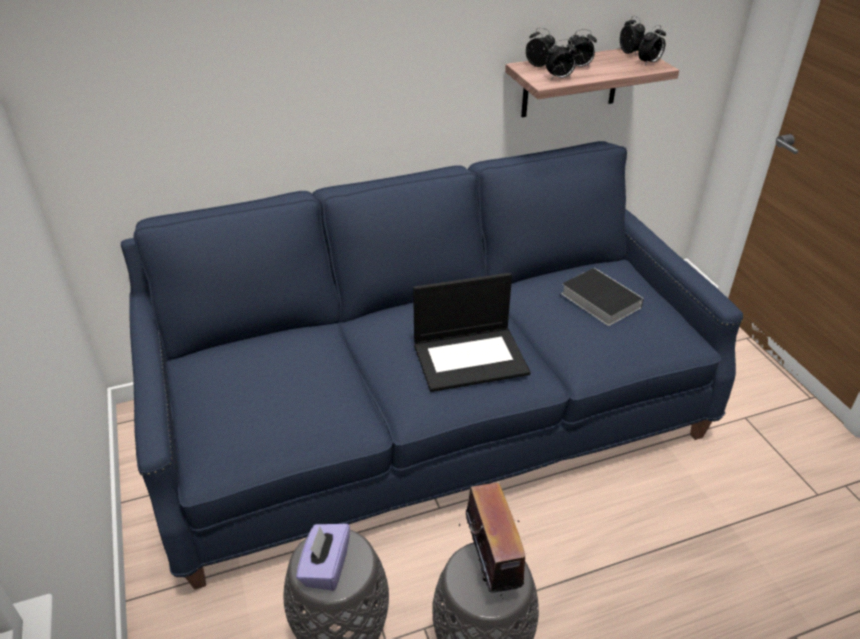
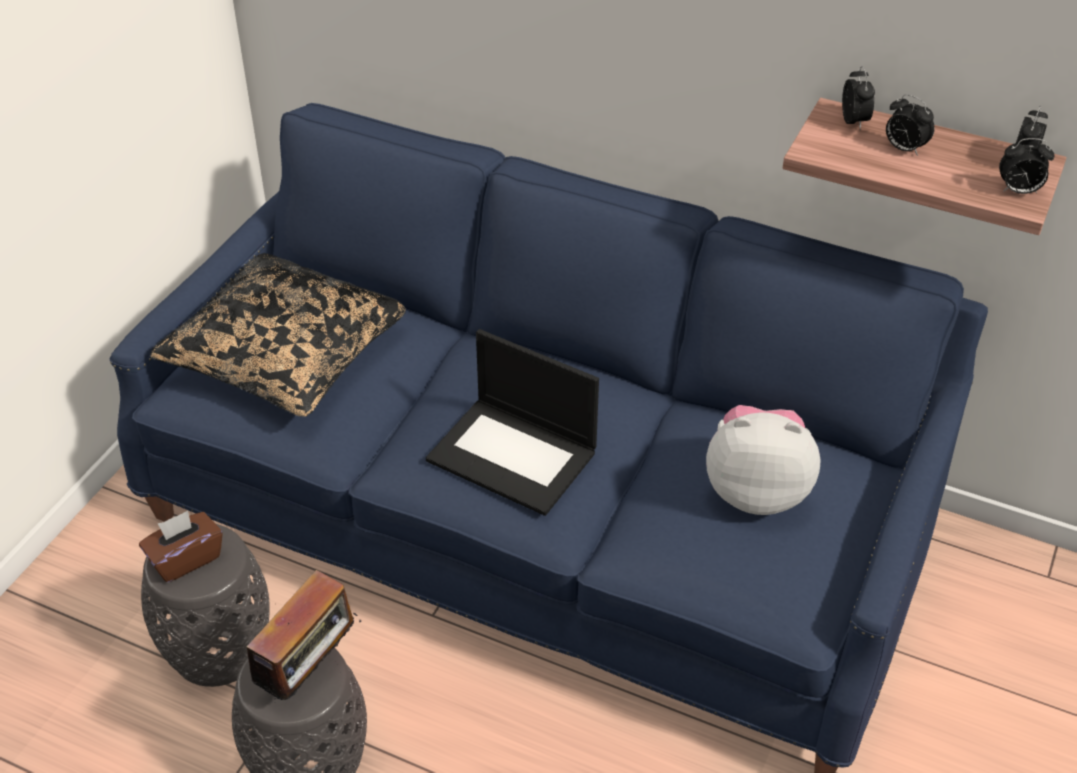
camera: 45 degrees right, 5 degrees up
purple tissue box [296,524,350,591] -> brown tissue box [139,511,223,582]
alarm clock [546,39,577,79] -> none
book [561,268,644,326] -> plush toy [706,405,821,515]
none -> black pillow [150,253,406,418]

